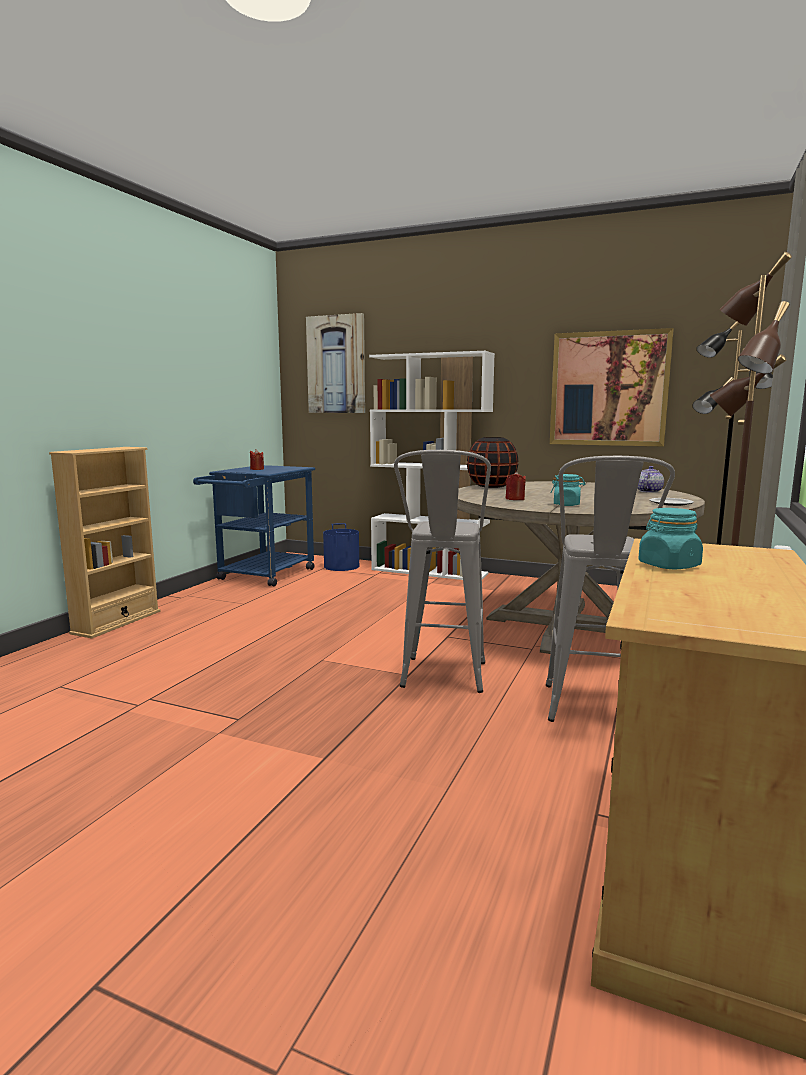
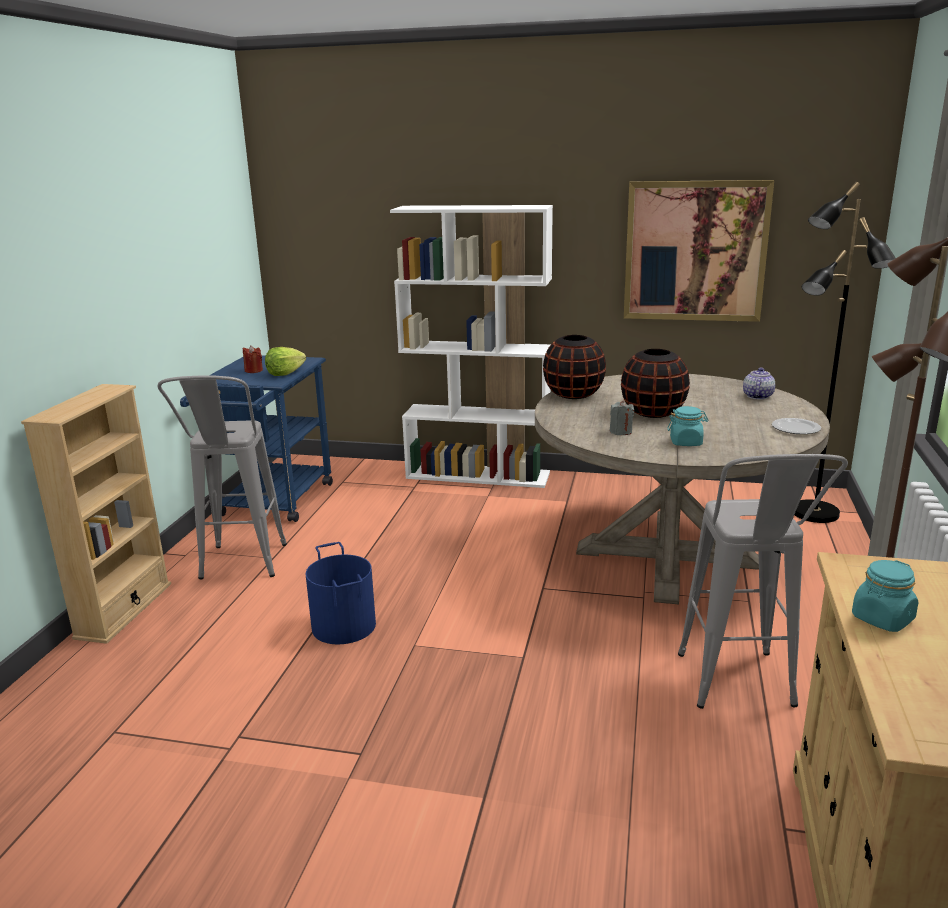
camera: 10 degrees left, 10 degrees up
picture [306,313,365,413] -> none
blue bucket [323,523,359,571] -> blue bucket moved to [306,542,376,644]
grey stool [394,450,491,693] -> grey stool moved to [158,376,287,579]
red candle [505,472,526,500] -> grey candle [610,400,634,435]
none -> lettuce [265,347,306,376]
none -> black vase [621,349,690,418]

